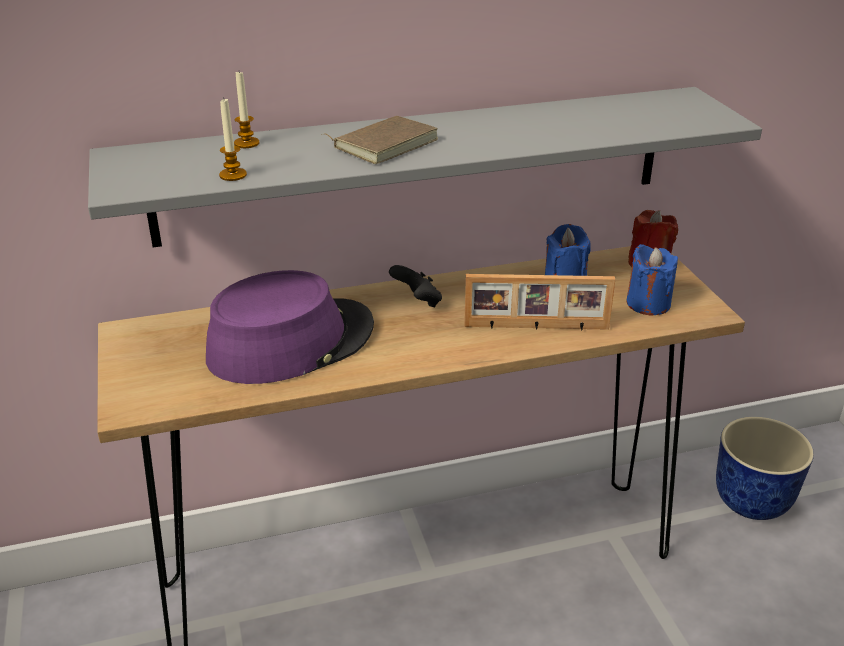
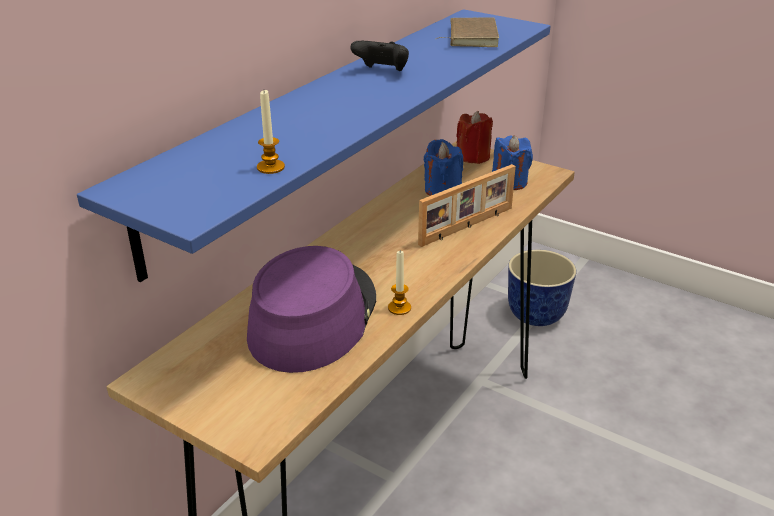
camera: 40 degrees left, 0 degrees up
grey shelf [88,87,762,247] -> blue shelf [77,9,551,282]
candle [234,72,259,148] -> candle moved to [388,251,411,315]
brown book [321,116,438,164] -> brown book moved to [436,17,499,47]
black game controller [389,265,442,307] -> black game controller moved to [350,41,409,71]

